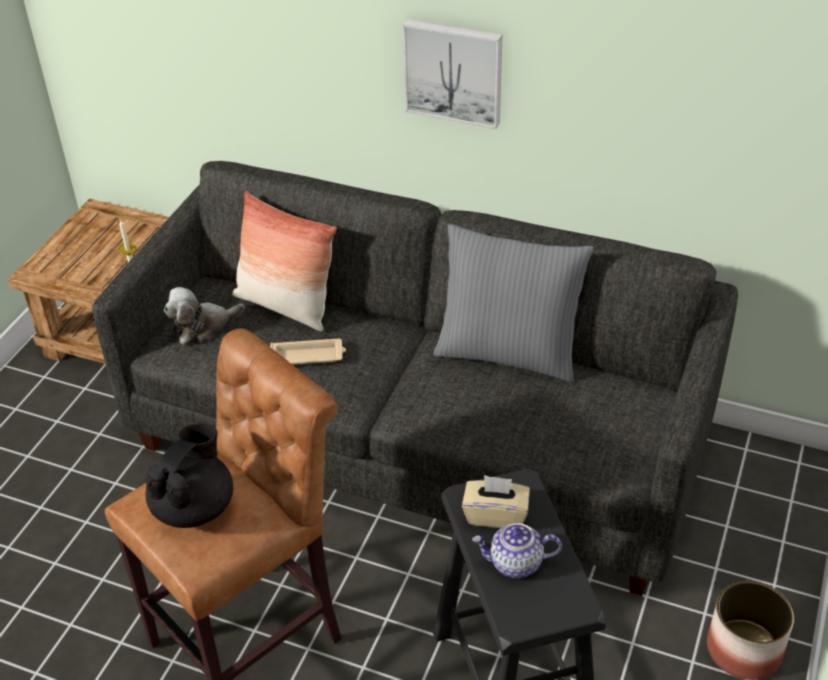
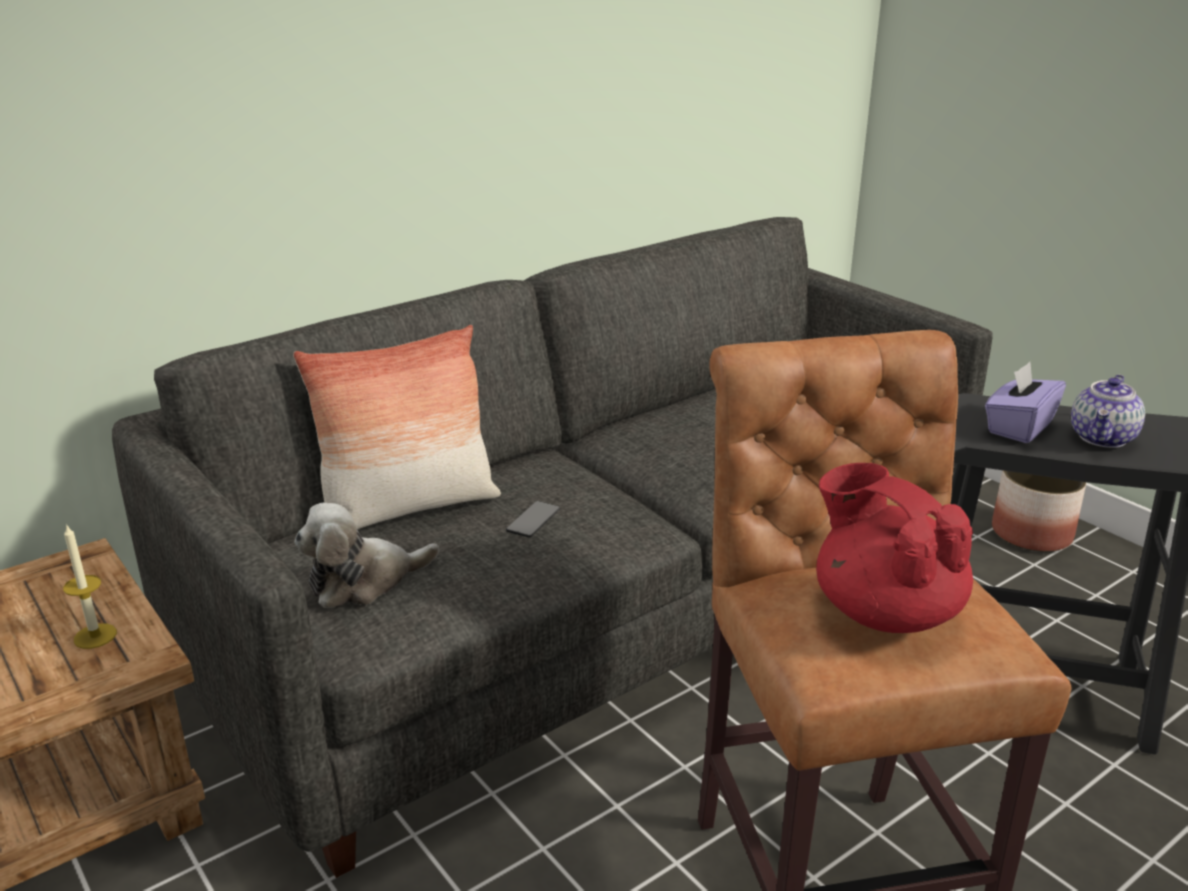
camera: 60 degrees left, 15 degrees down
black teapot [145,423,233,528] -> red teapot [816,463,973,633]
plush toy [164,287,245,345] -> plush toy turned 60 degrees clockwise [295,503,439,608]
beige tray [270,339,346,365] -> phone [506,501,560,538]
picture [403,19,502,129] -> none
grey pillow [434,224,594,382] -> none
beige tissue box [462,475,530,528] -> purple tissue box [985,362,1066,443]

